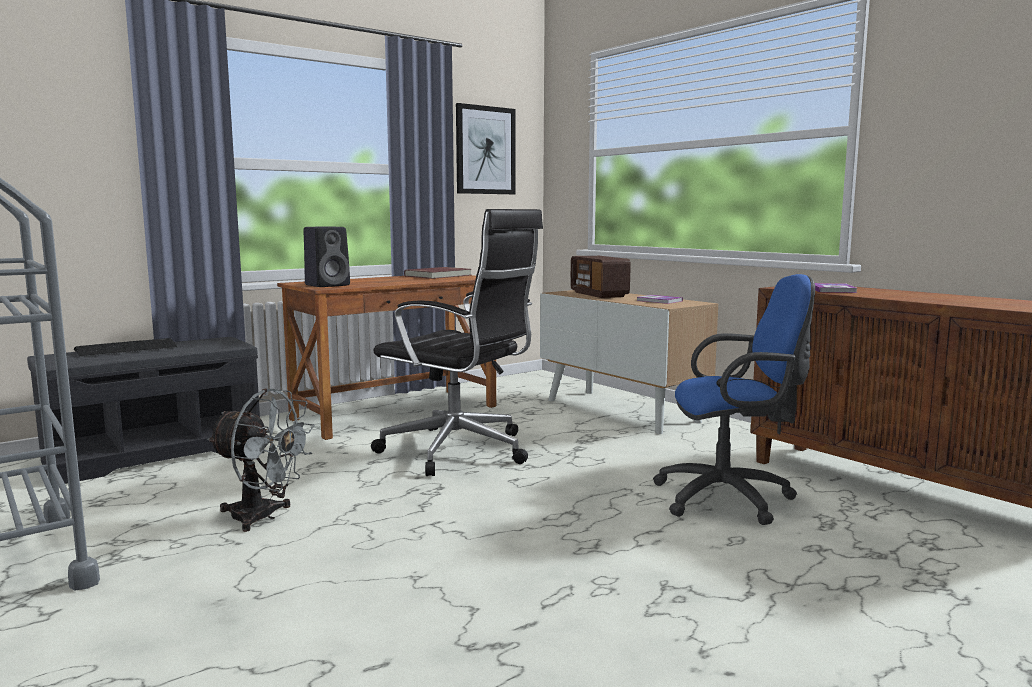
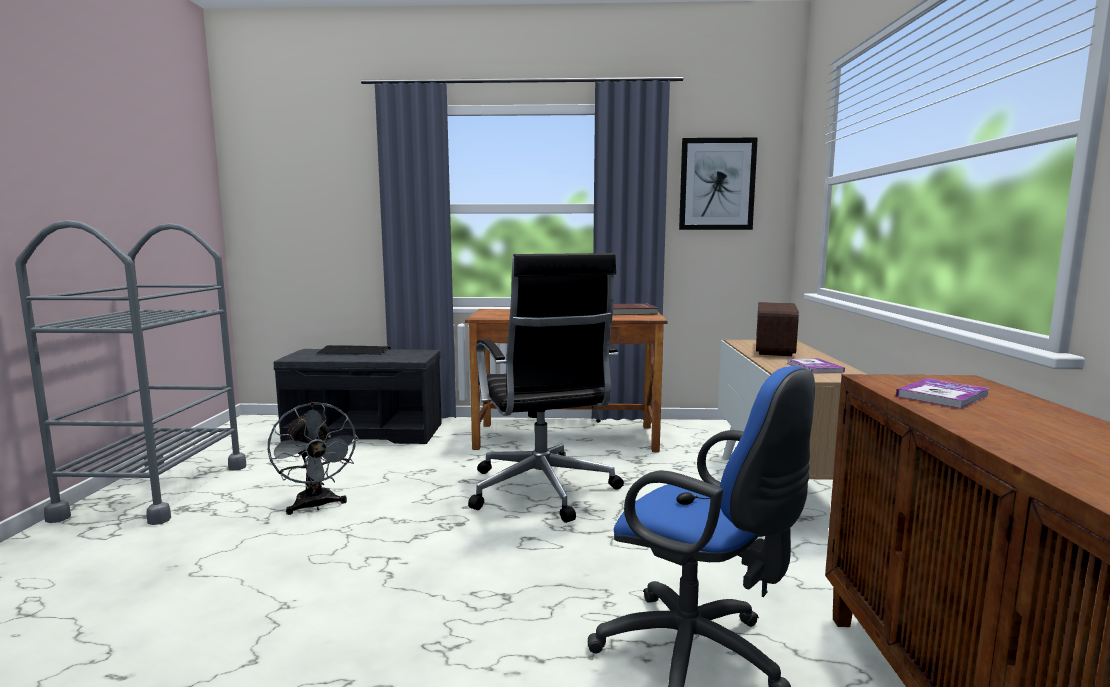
camera: 40 degrees right, 0 degrees up
black speaker [304,226,350,287] -> none

